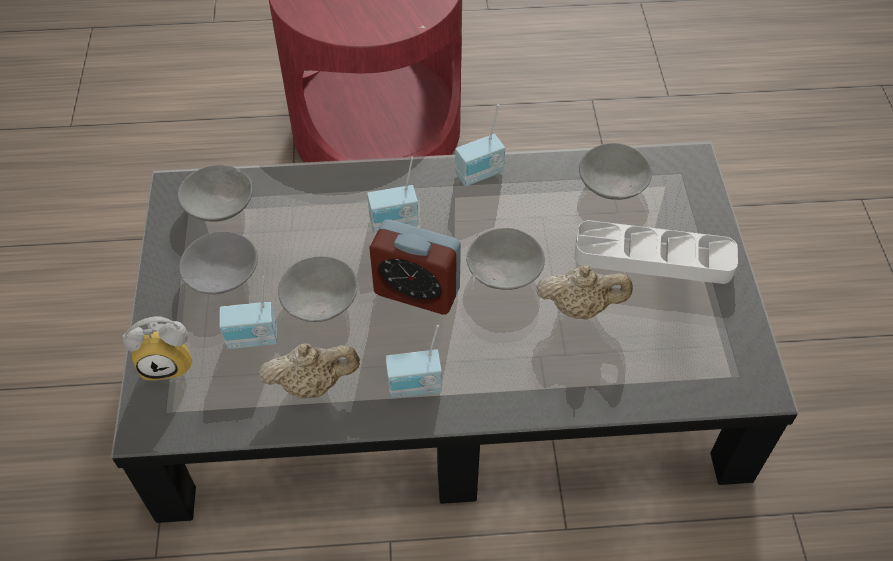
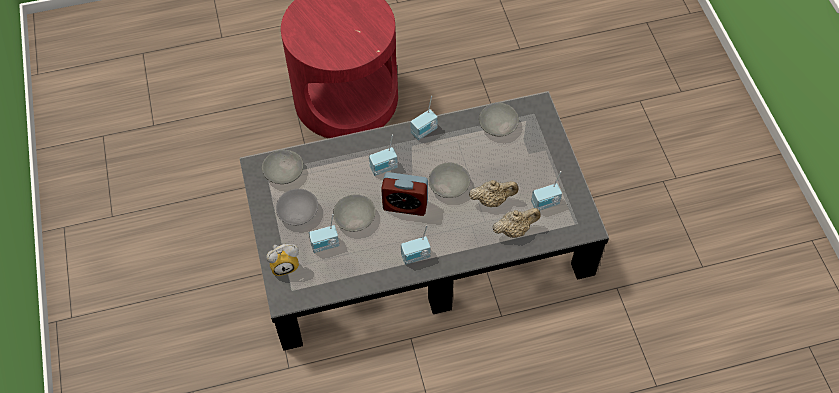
camera: 10 degrees left, 5 degrees up
beige teapot [258,343,360,399] -> beige teapot moved to [492,208,541,238]
grey tray [574,220,738,284] -> none
none -> radio [531,171,562,211]

